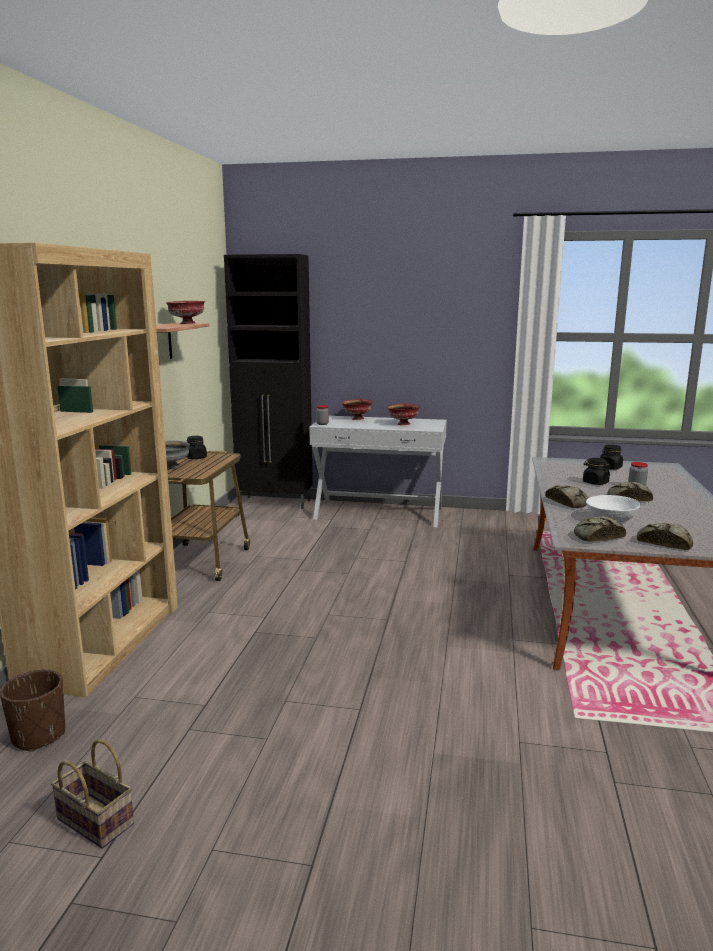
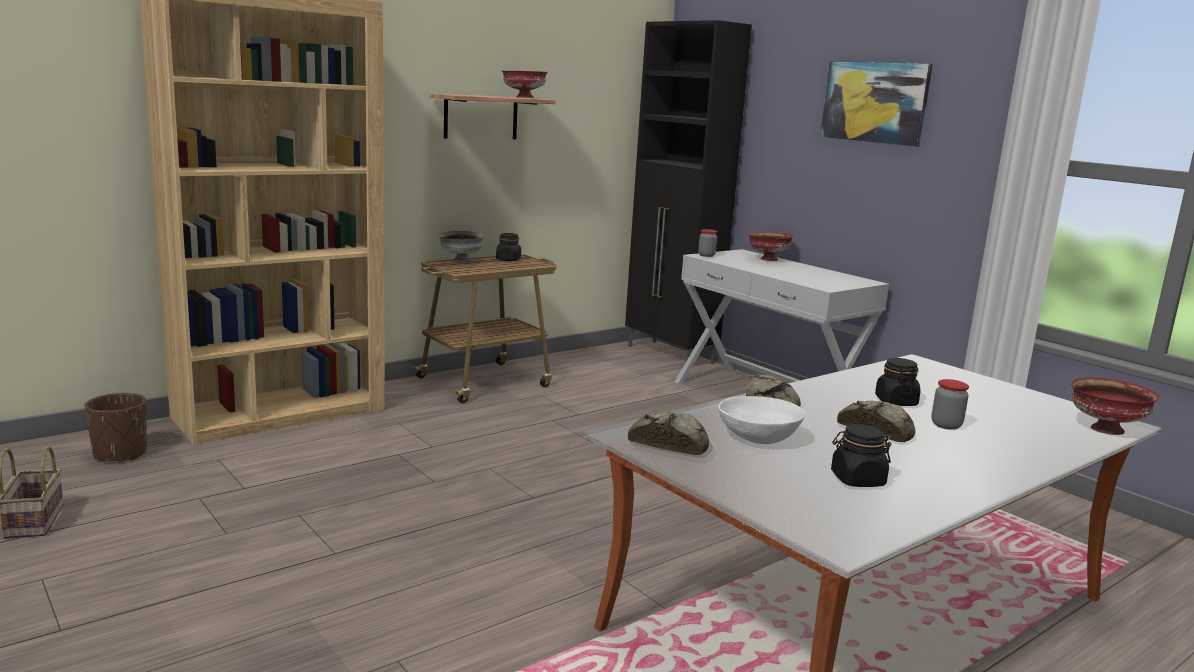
camera: 40 degrees right, 0 degrees up
red bowl [388,404,420,425] -> red bowl moved to [1071,377,1160,435]
black jar [600,445,623,469] -> black jar moved to [831,424,892,487]
bread [637,523,693,550] -> none
none -> picture [820,61,933,147]

